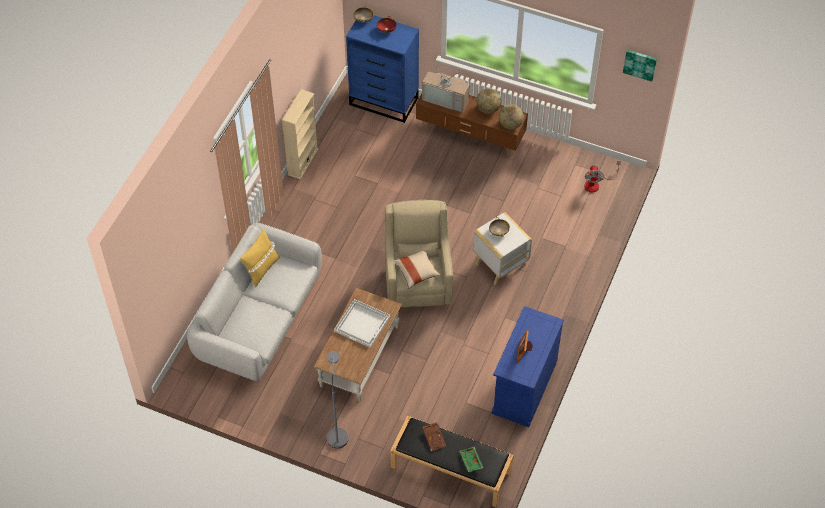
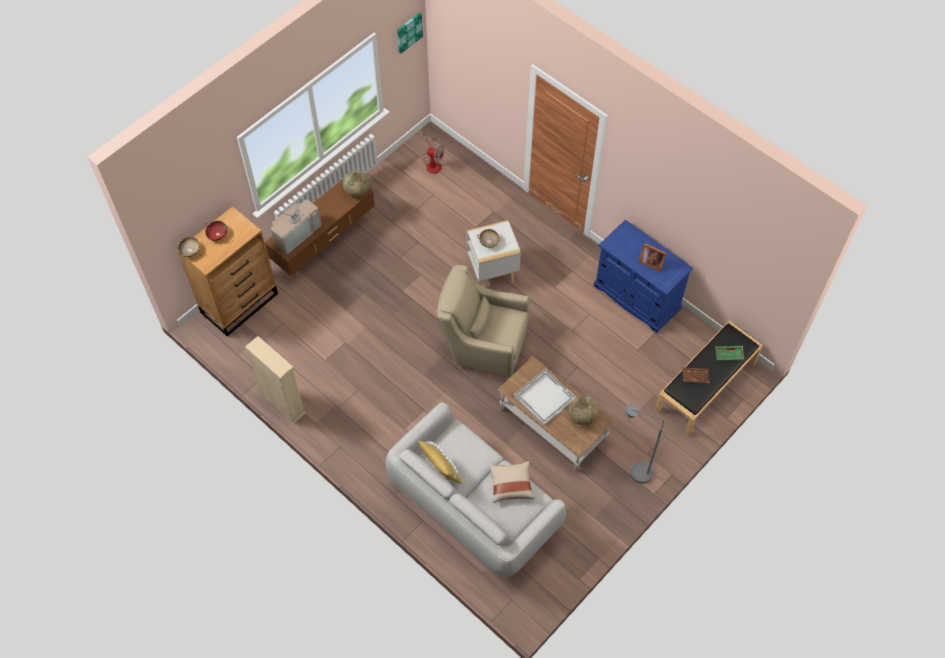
camera: 70 degrees left, 5 degrees up
blue dresser [346,15,419,123] -> brown dresser [177,206,278,336]
beige pillow [394,251,441,289] -> beige pillow moved to [489,461,535,503]
globe [476,88,501,114] -> globe moved to [568,396,598,425]

